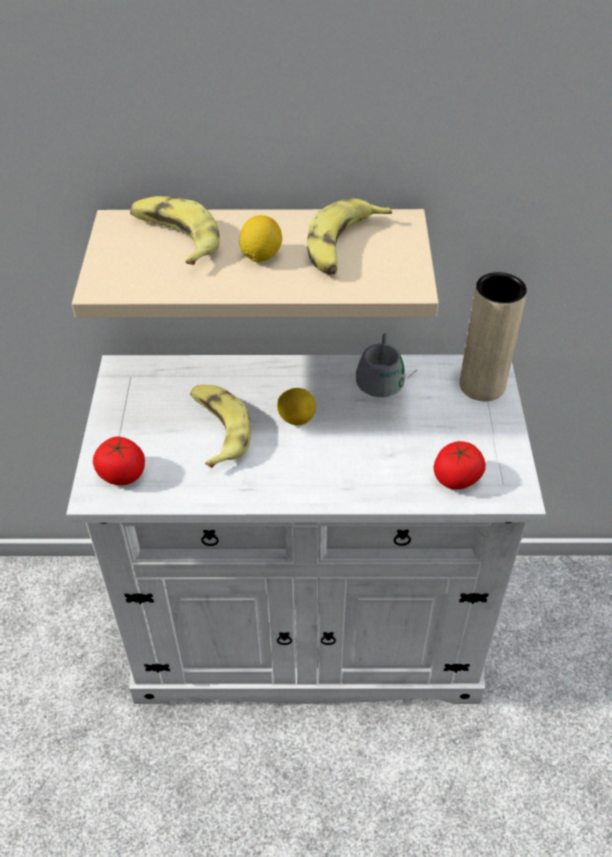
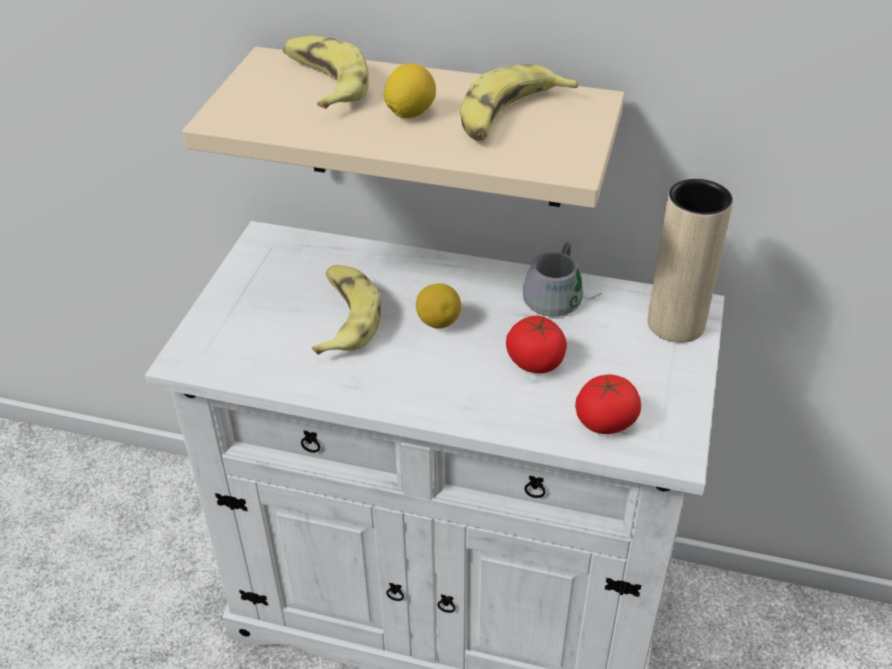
camera: 15 degrees right, 5 degrees down
tomato [93,437,145,485] -> tomato moved to [506,316,567,373]

